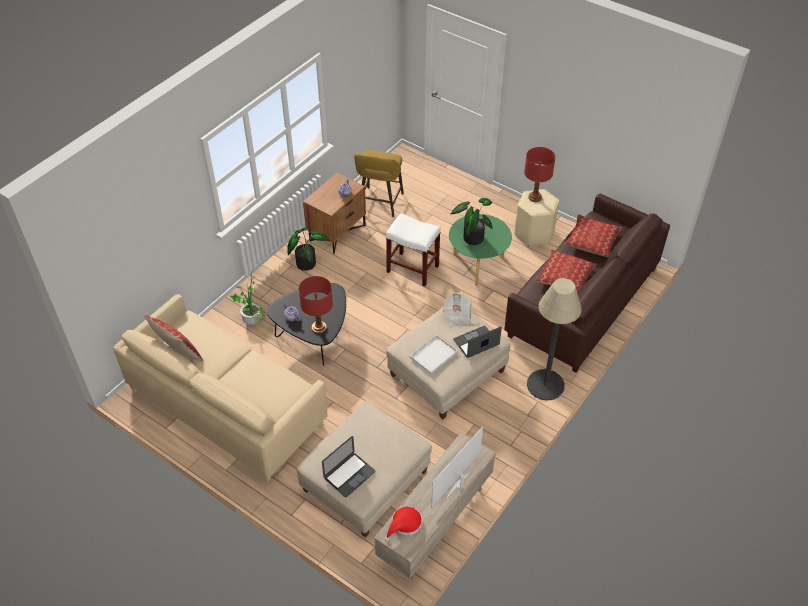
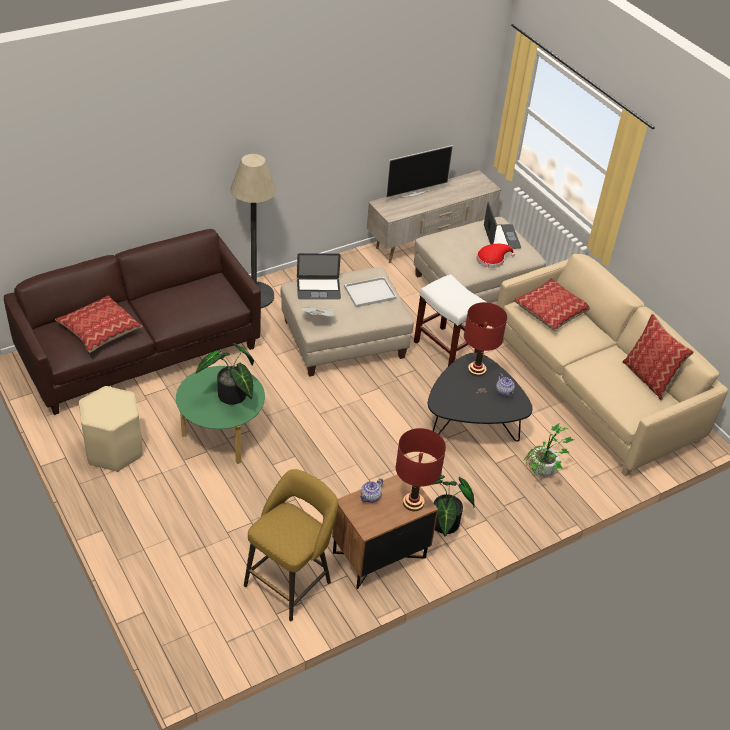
camera: 160 degrees left, 5 degrees down
laptop [322,436,376,497] -> laptop turned 105 degrees clockwise [484,202,521,249]
red hat [385,506,422,541] -> red hat moved to [477,244,515,268]
white stool [386,213,441,287] -> white stool moved to [414,274,486,366]
red table lamp [524,147,556,202] -> red table lamp moved to [396,428,446,511]
pillow [534,250,597,291] -> pillow moved to [512,278,590,331]

